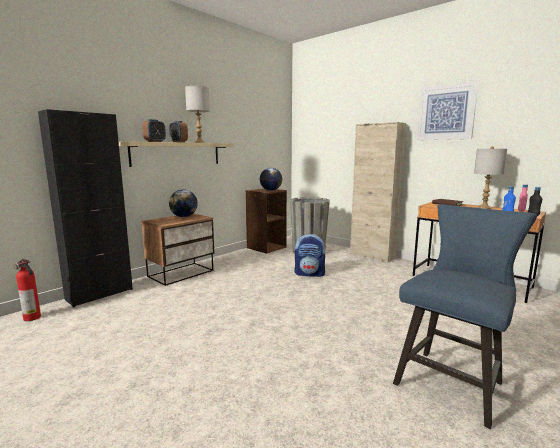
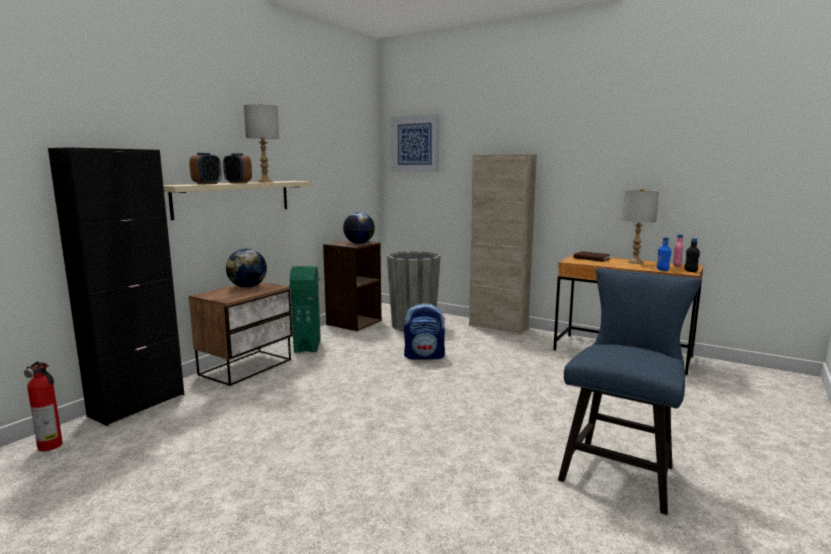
camera: 10 degrees left, 0 degrees up
picture [417,82,479,140] -> picture moved to [391,114,439,172]
none -> green trash can [289,266,321,353]

